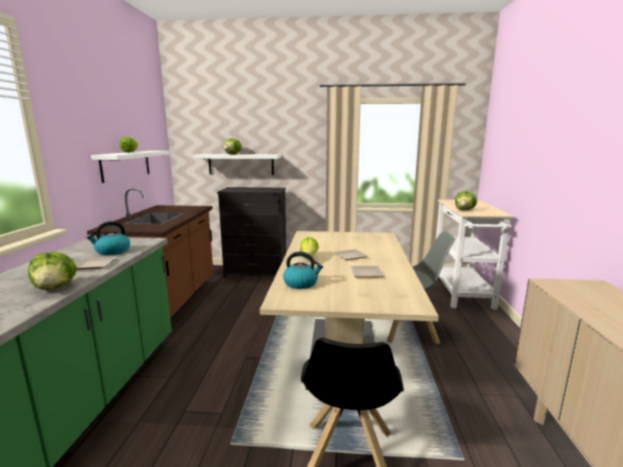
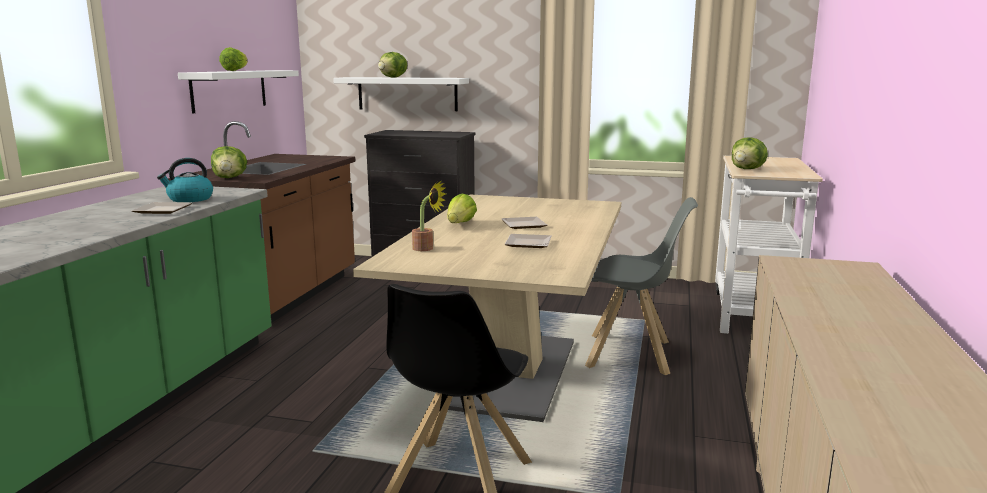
camera: 10 degrees right, 0 degrees up
lettuce [28,252,76,290] -> lettuce moved to [211,146,247,178]
kettle [283,252,323,289] -> potted plant [412,181,446,251]

